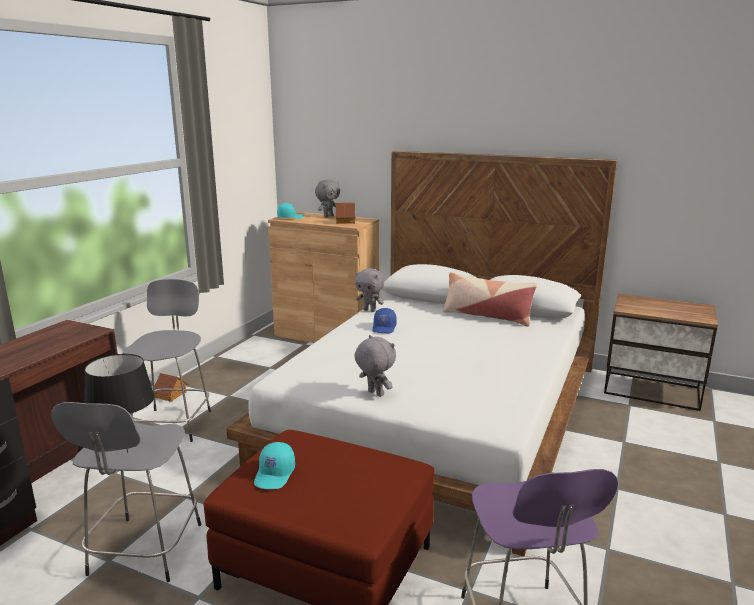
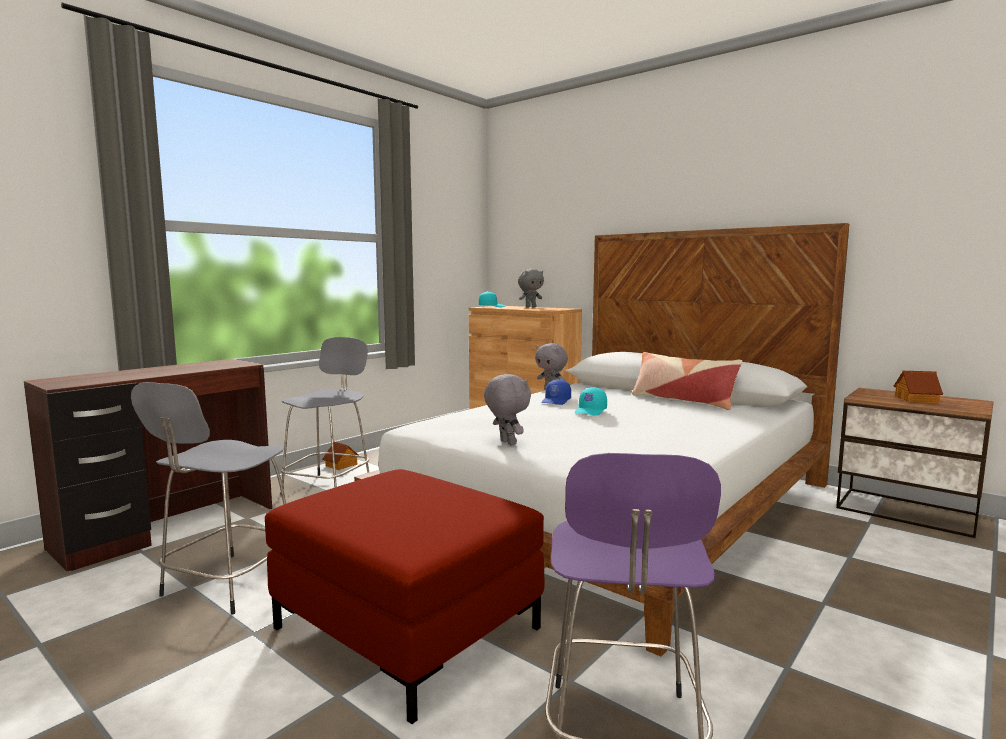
camera: 15 degrees right, 10 degrees down
black table lamp [84,354,155,453] -> none
turquoise cap [254,442,295,489] -> turquoise cap moved to [575,387,607,416]
toy house [335,203,355,224] -> toy house moved to [894,371,943,403]

